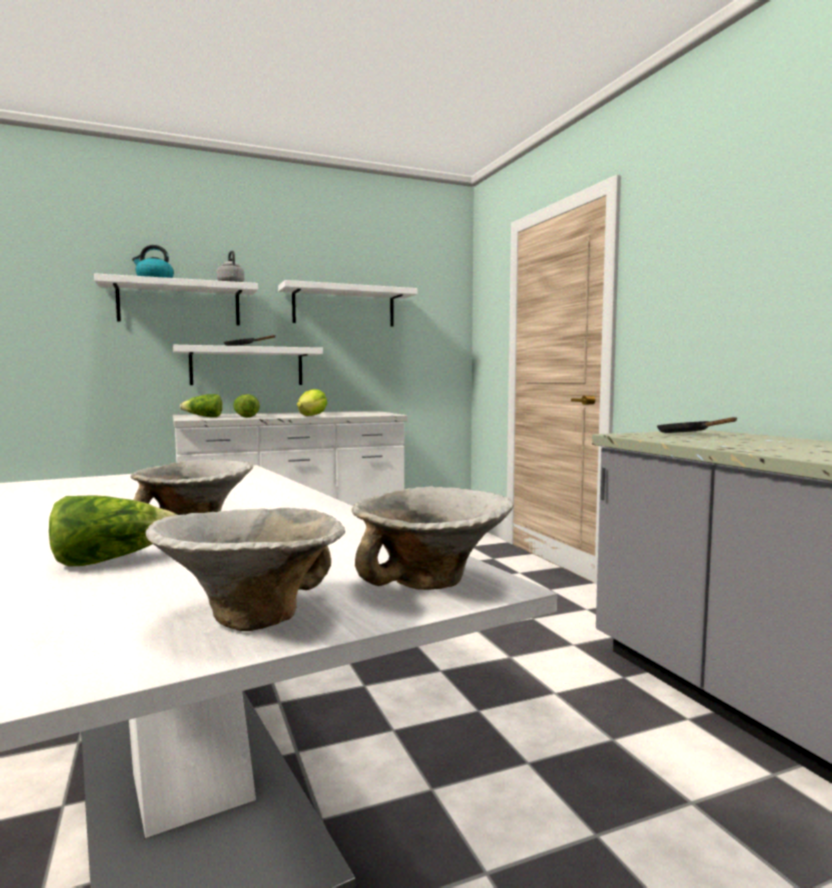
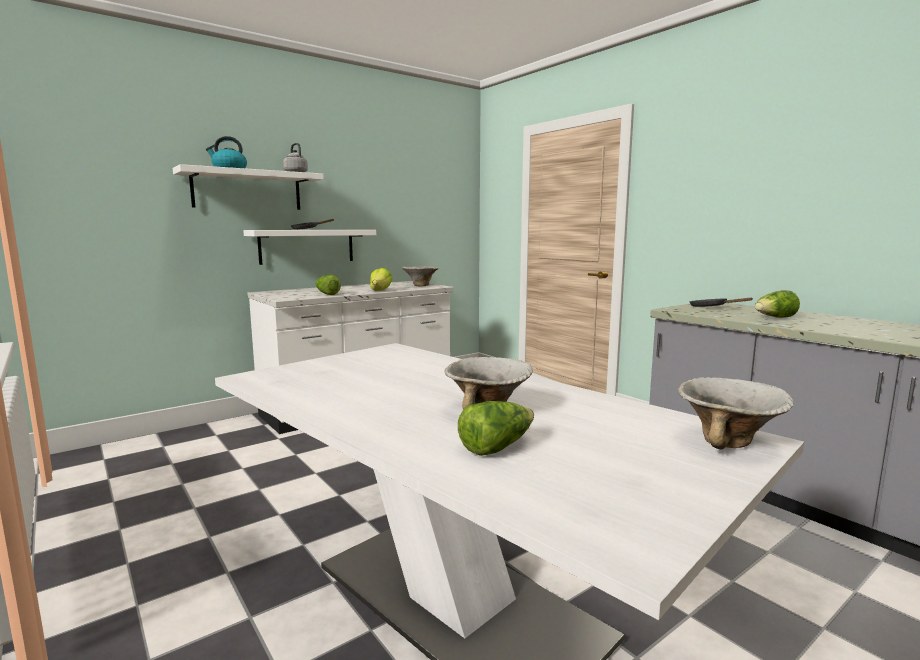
camera: 15 degrees left, 5 degrees up
bowl [145,508,345,631] -> bowl moved to [402,266,439,287]
lettuce [180,394,222,417] -> lettuce moved to [755,290,800,318]
white shelf [278,280,418,327] -> none

